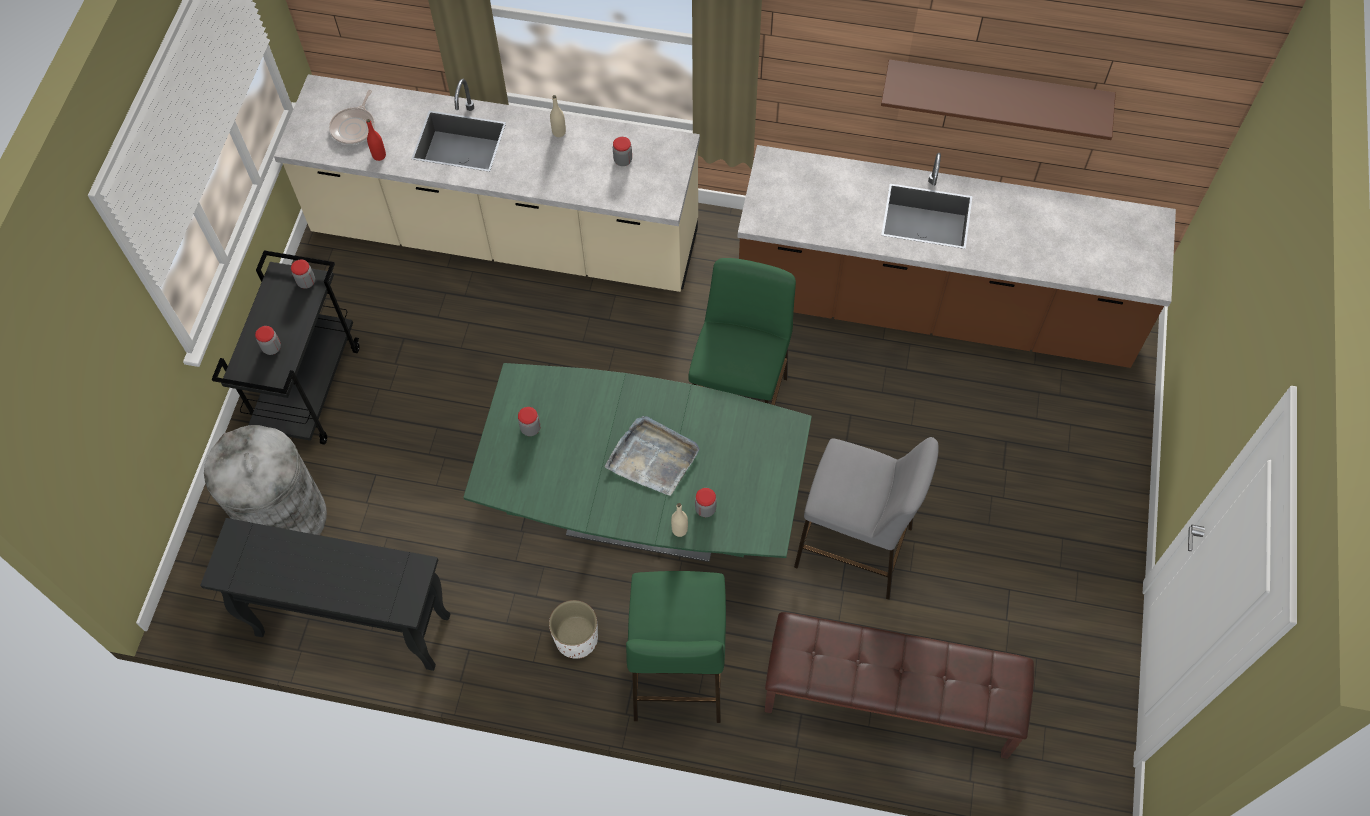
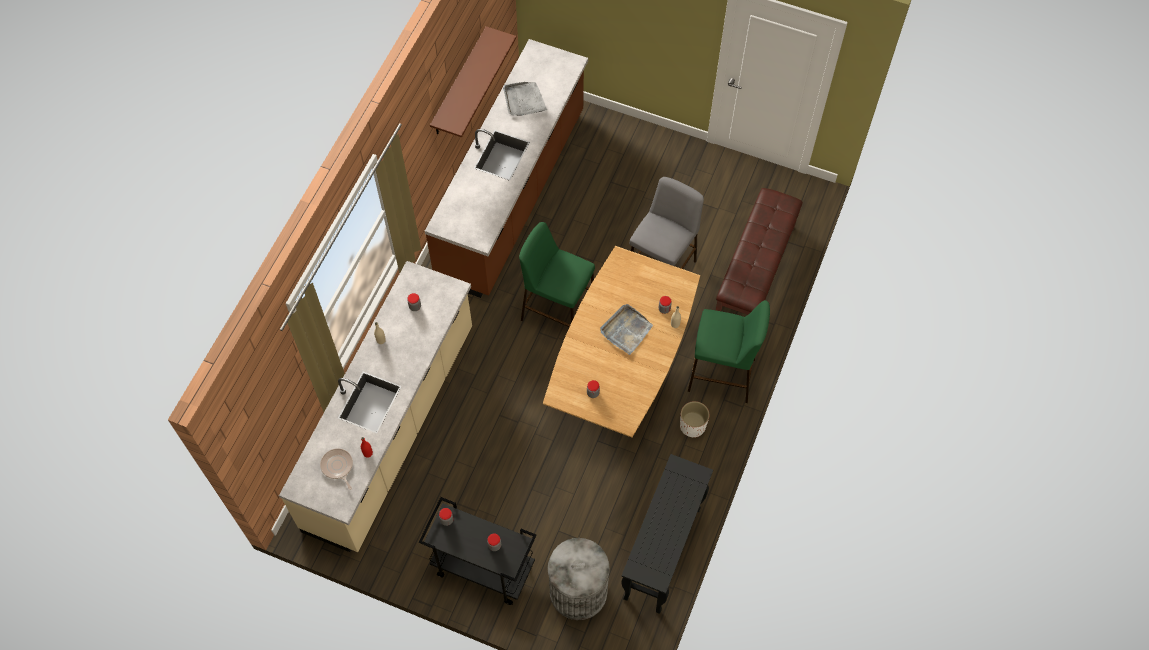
camera: 80 degrees left, 0 degrees up
frying pan [329,90,375,145] -> frying pan turned 150 degrees counterclockwise [320,448,353,490]
green dining table [463,363,812,562] -> brown dining table [543,246,700,437]
none -> grey tray [503,82,547,116]

